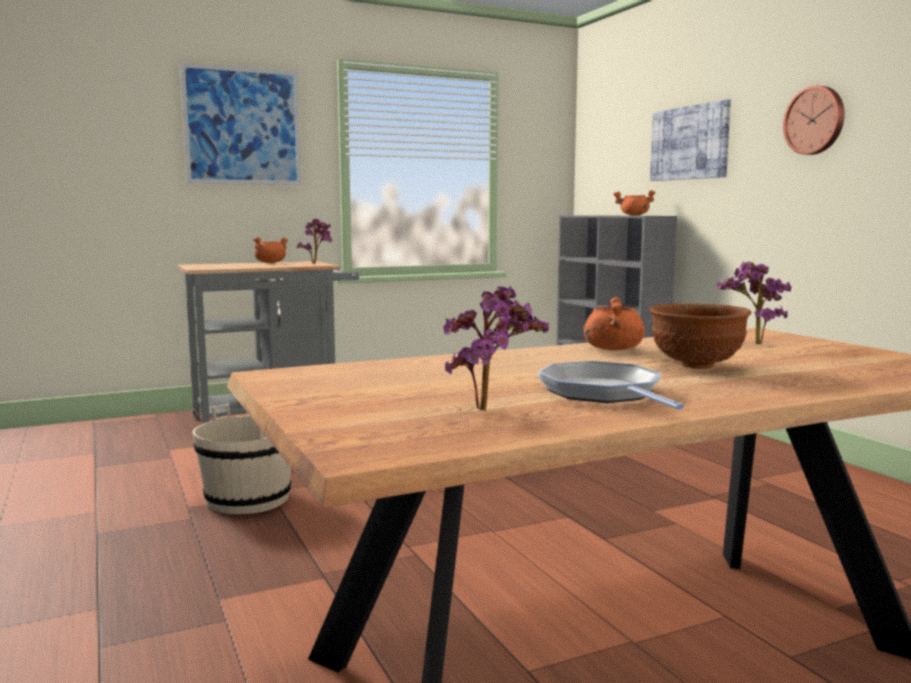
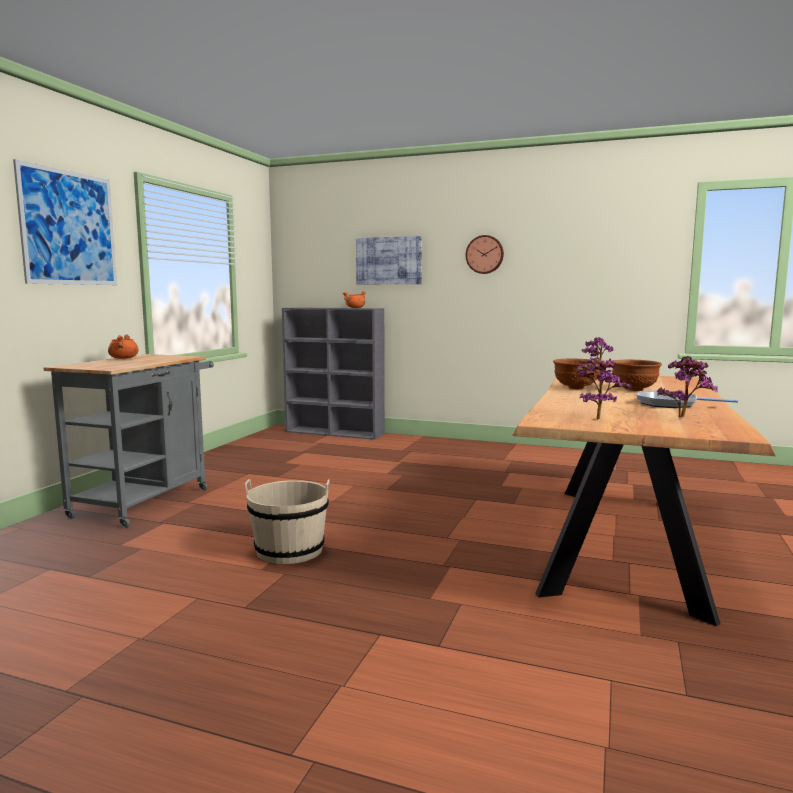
camera: 45 degrees left, 0 degrees up
potted plant [297,219,333,263] -> potted plant moved to [577,357,632,420]
orange cooking pot [584,297,645,350] -> brown bowl [553,359,601,389]

